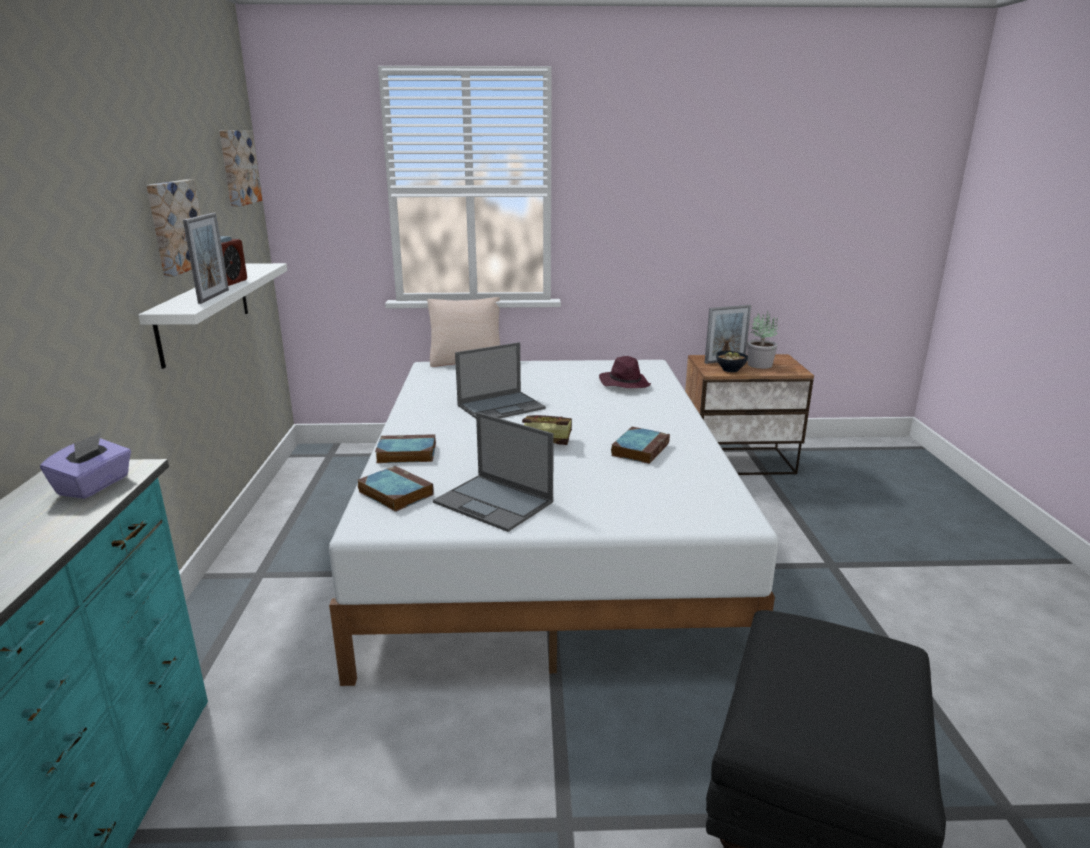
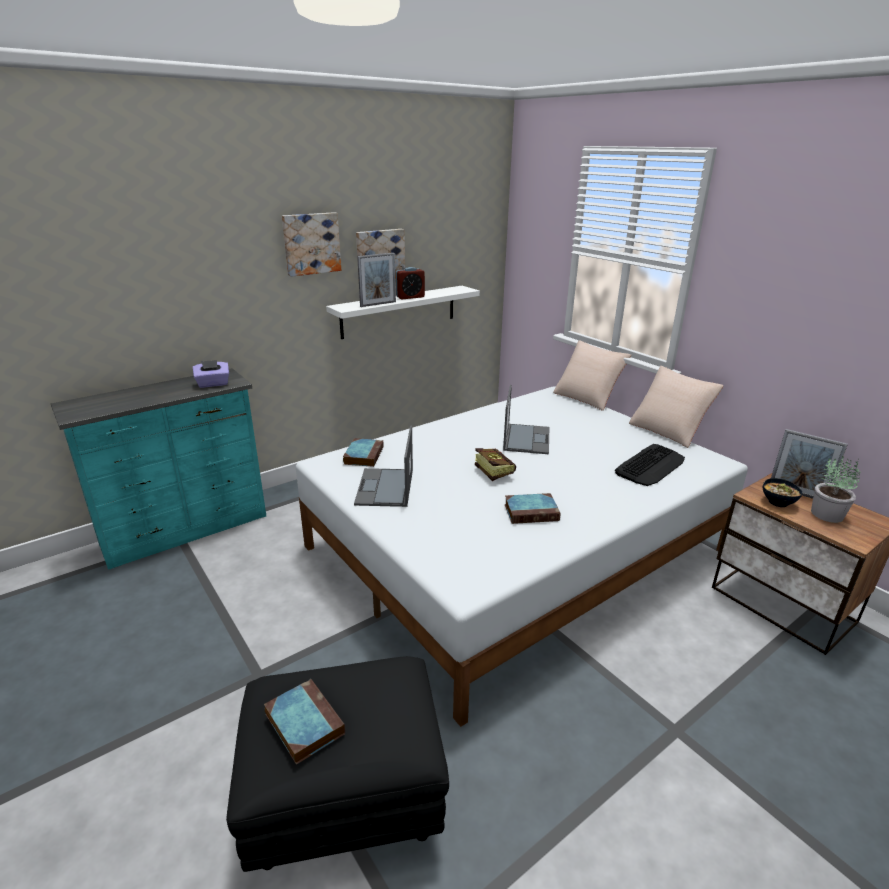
camera: 55 degrees right, 5 degrees up
picture [219,130,262,207] -> picture moved to [282,212,341,277]
book [375,434,436,463] -> book moved to [264,679,345,765]
laptop [455,342,546,419] -> laptop turned 105 degrees counterclockwise [503,385,549,454]
purple hat [599,356,651,388] -> keyboard [615,444,685,486]
none -> beige pillow [629,366,724,448]

